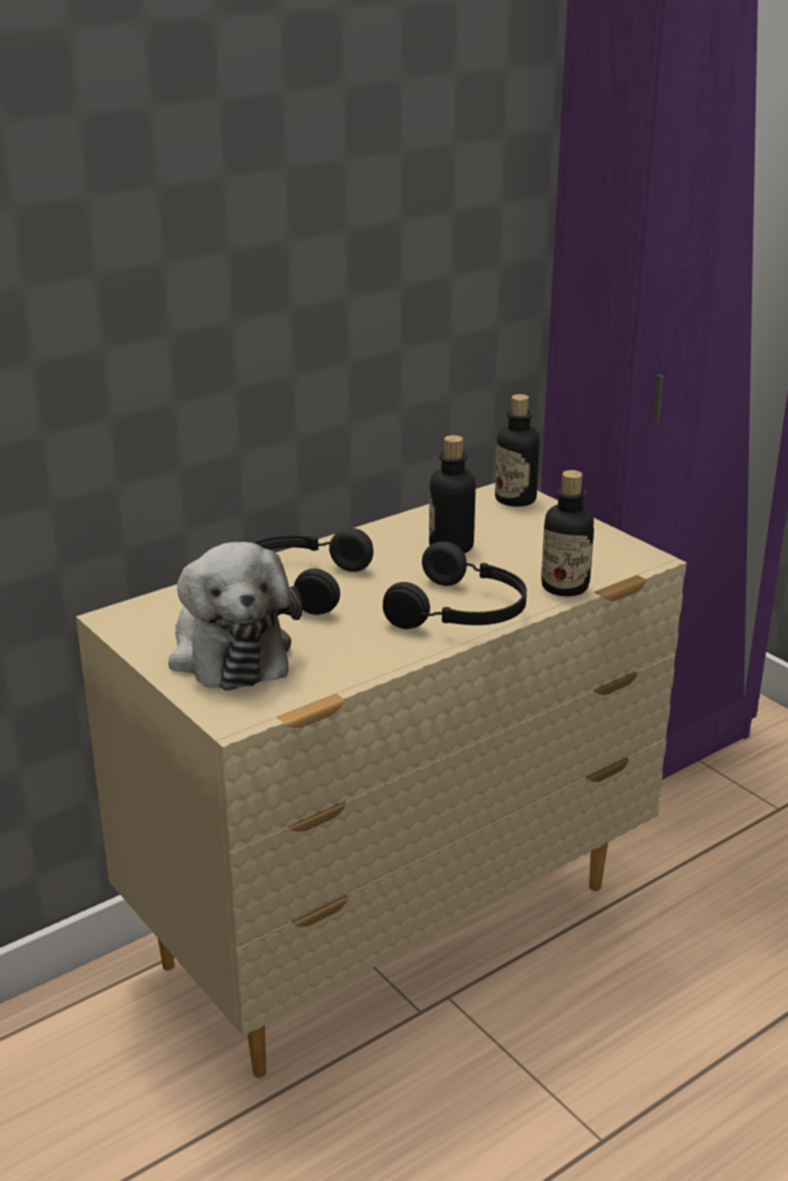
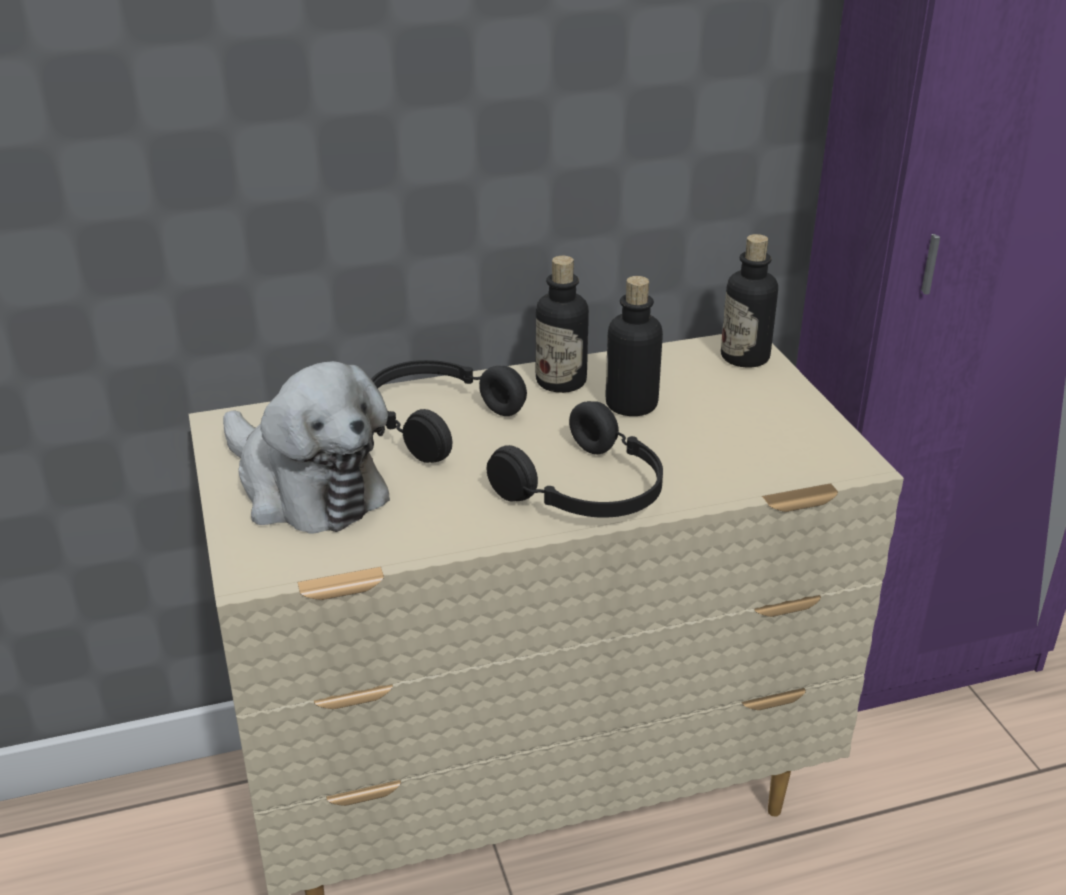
camera: 20 degrees right, 5 degrees up
plush toy [168,542,302,691] -> plush toy turned 45 degrees counterclockwise [223,361,390,533]
bottle [541,470,594,596] -> bottle moved to [536,256,589,393]

